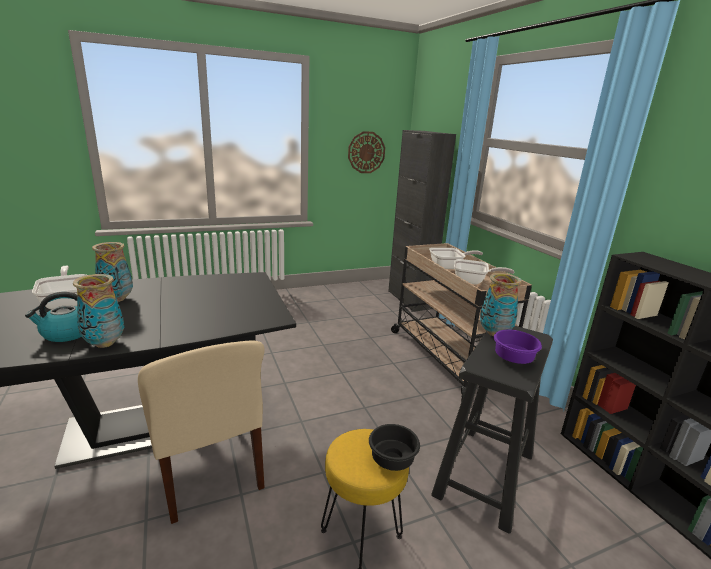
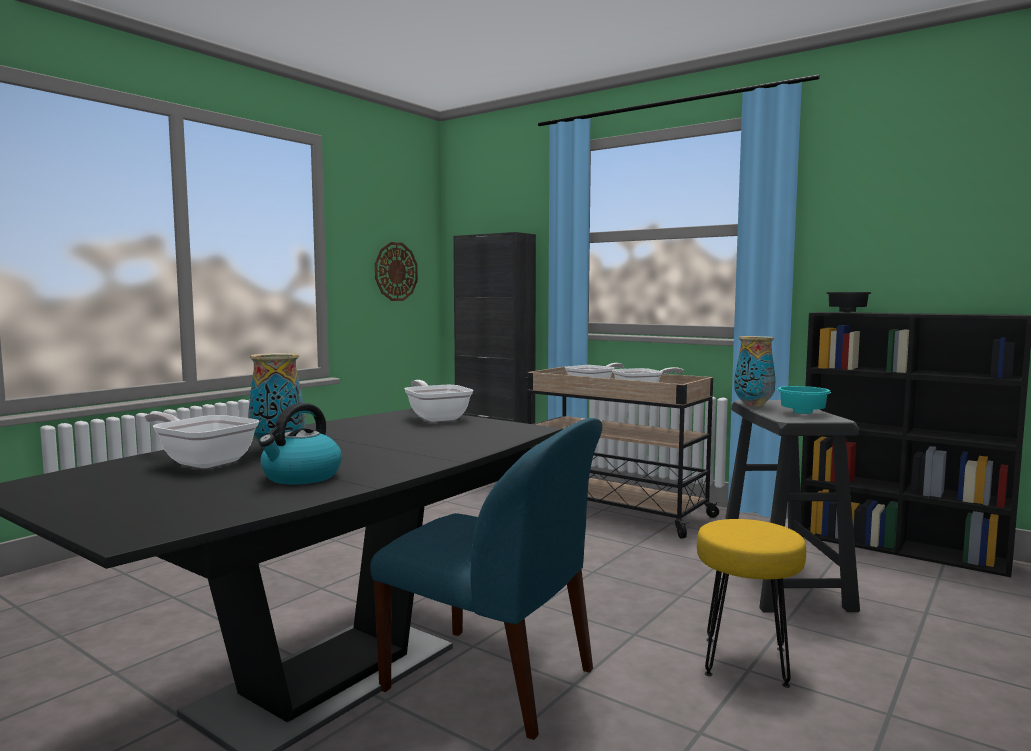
camera: 30 degrees left, 15 degrees down
vase [73,274,124,348] -> none
beige chair [138,340,265,524] -> blue chair [370,418,602,740]
black bowl [369,424,420,471] -> black bowl moved to [826,292,871,313]
purple bowl [494,330,542,364] -> turquoise bowl [778,386,831,414]
none -> frying pan [404,380,473,422]

